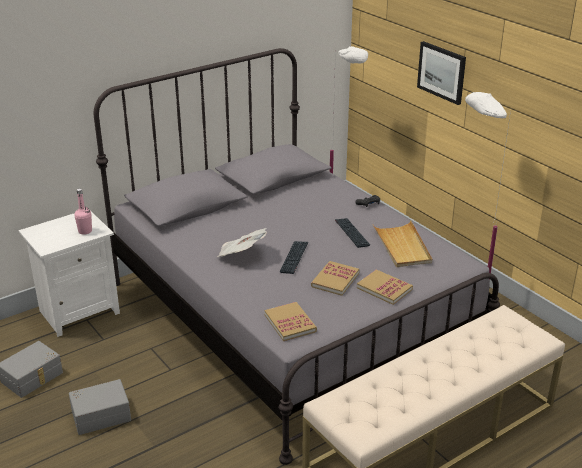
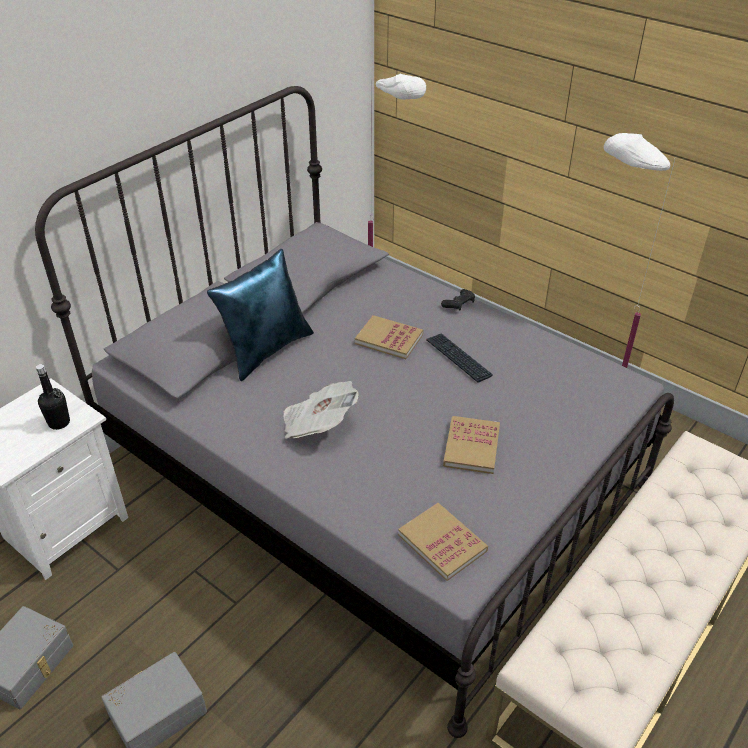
camera: 15 degrees left, 10 degrees up
pink bottle [74,189,92,235] -> black bottle [36,364,70,430]
keyboard [280,241,308,274] -> none
book [357,269,413,305] -> book moved to [355,315,423,359]
beige tray [373,221,432,267] -> none
picture [417,41,466,105] -> none
none -> blue pillow [207,249,314,381]

